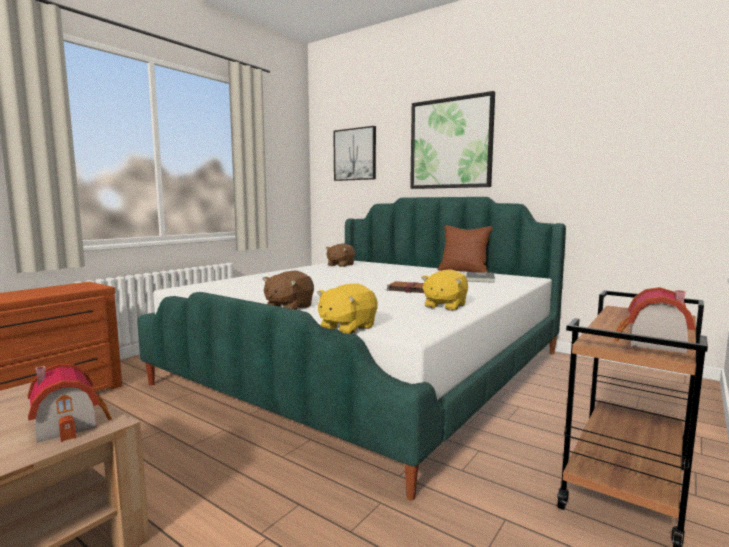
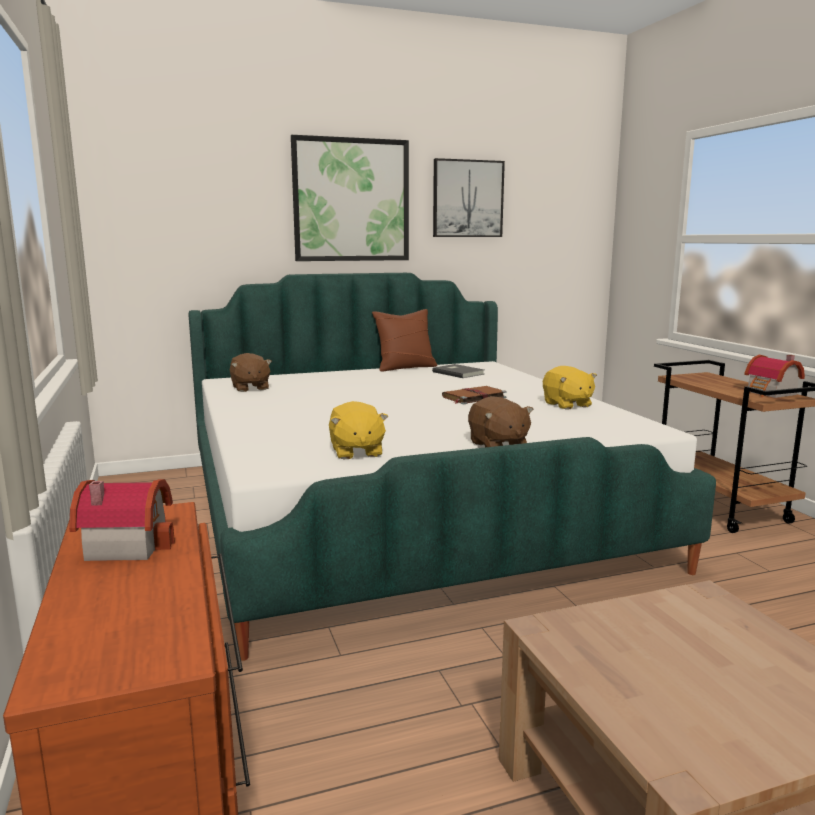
camera: 55 degrees left, 5 degrees up
toy house [28,364,112,443] -> toy house moved to [69,479,175,561]
yellow plush toy [317,283,378,334] -> yellow plush toy moved to [329,401,388,459]
picture [333,126,376,181] -> picture moved to [433,158,505,237]

